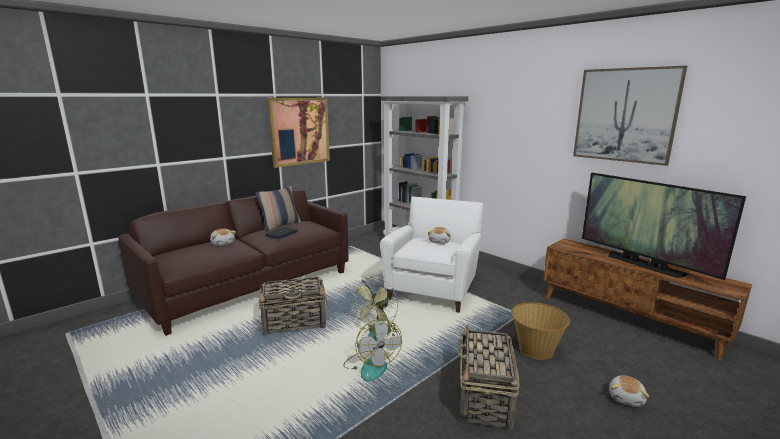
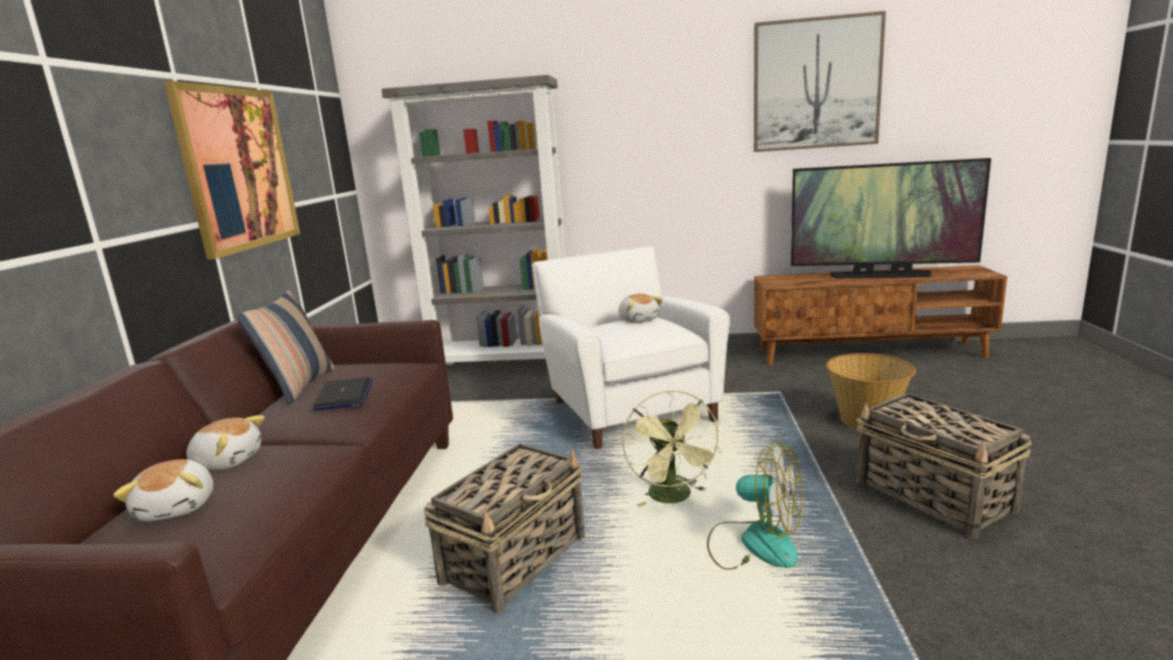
camera: 40 degrees left, 0 degrees up
plush toy [609,375,649,407] -> plush toy moved to [113,459,213,522]

